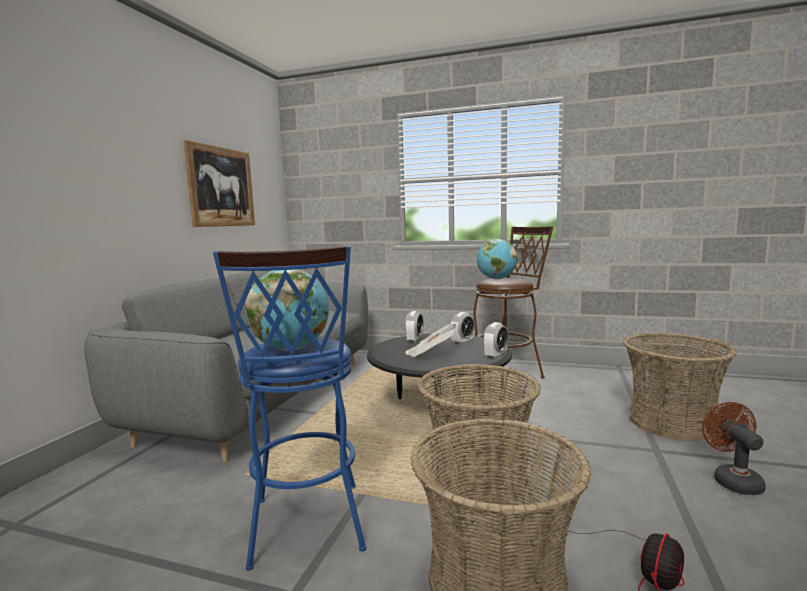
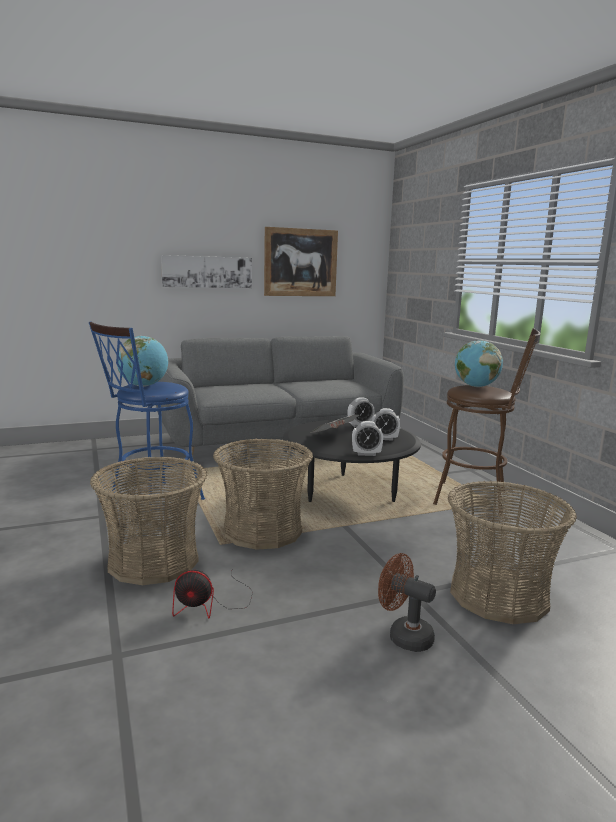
camera: 50 degrees right, 5 degrees up
brown fan [702,402,766,495] -> brown fan turned 105 degrees counterclockwise [378,553,436,652]
none -> picture [161,255,252,288]

